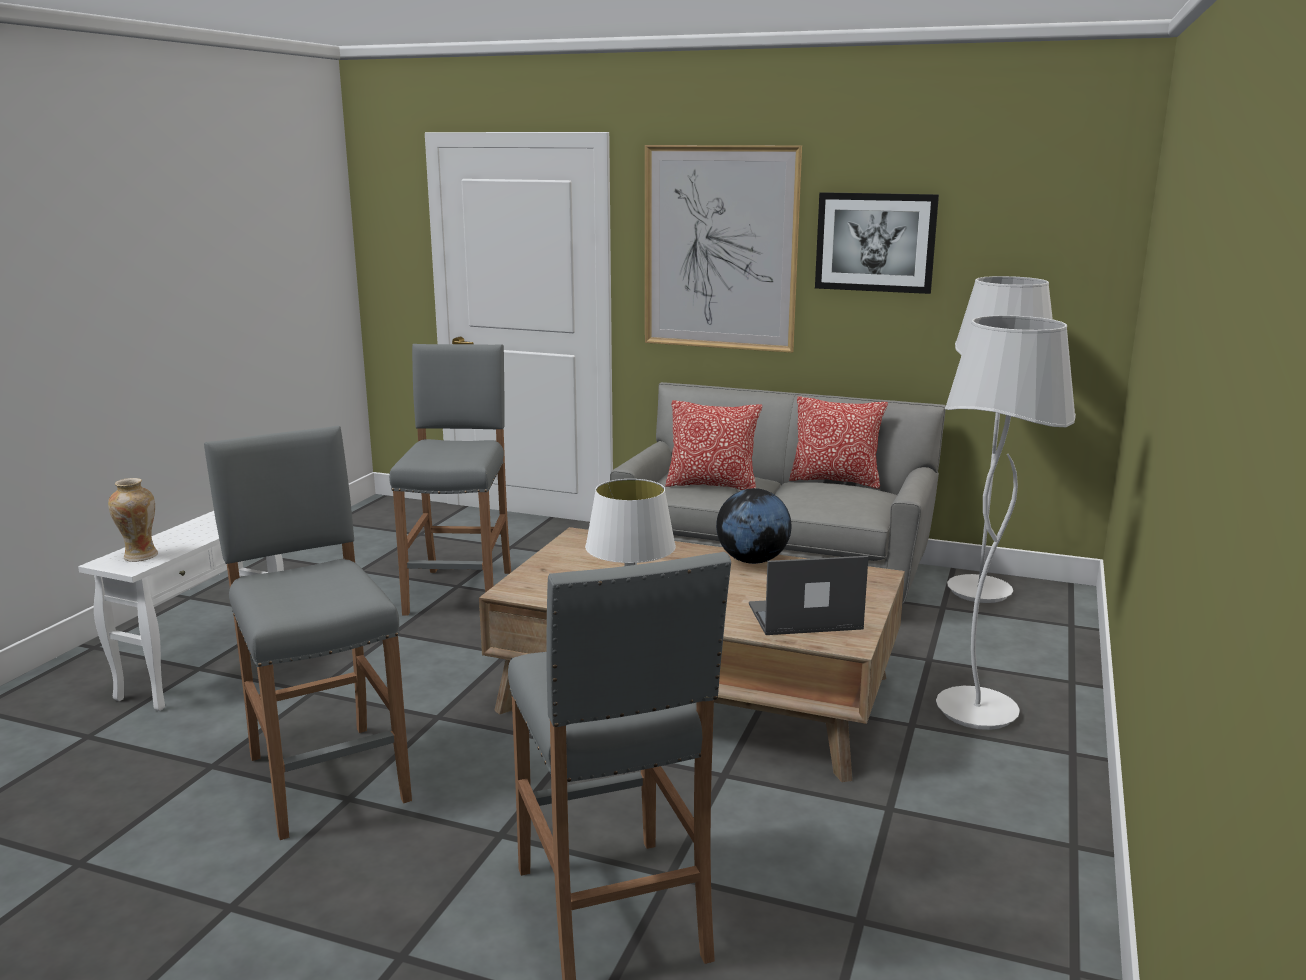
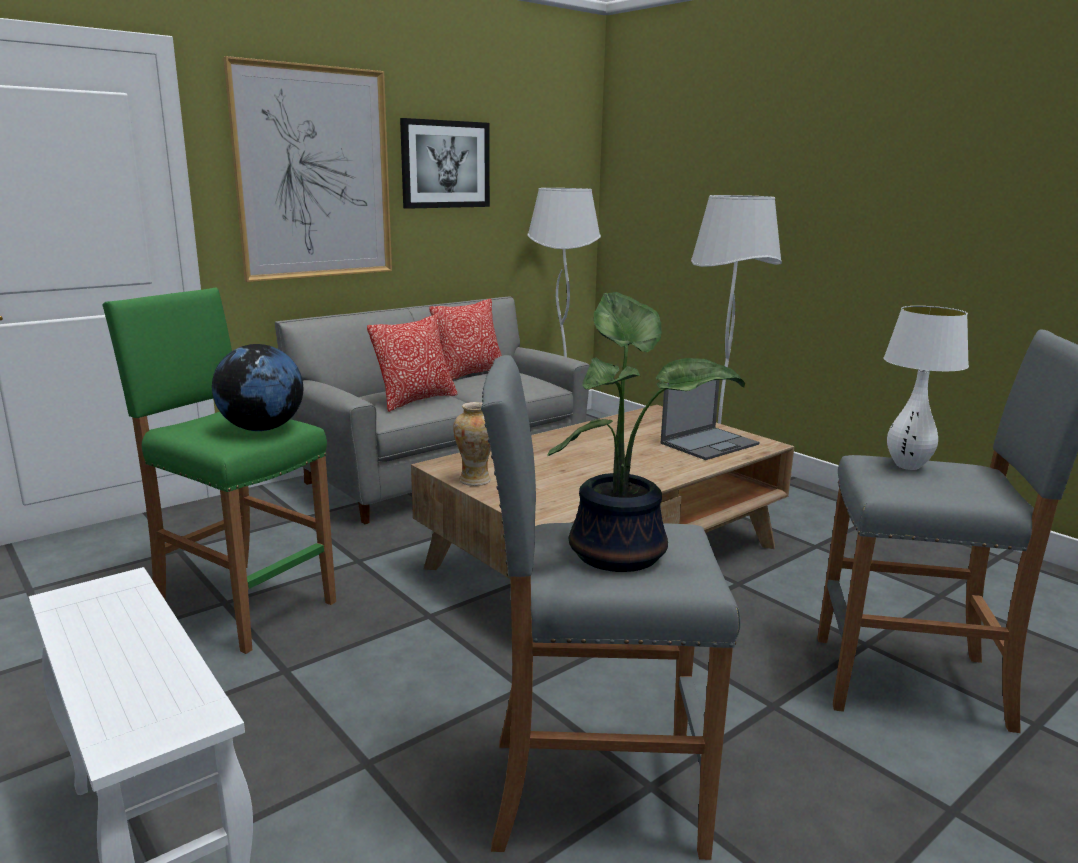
camera: 60 degrees left, 0 degrees up
vase [108,478,158,562] -> vase moved to [453,402,491,486]
grey stool [389,344,511,615] -> green stool [102,288,336,654]
globe [716,488,791,564] -> globe moved to [212,344,303,431]
laptop [749,556,868,635] -> laptop turned 150 degrees counterclockwise [660,380,759,460]
none -> potted plant [547,292,745,572]

